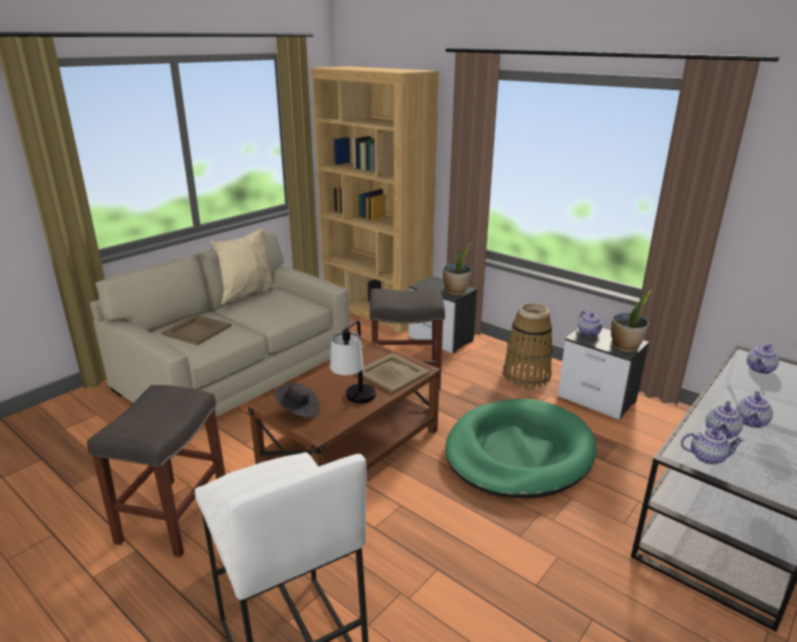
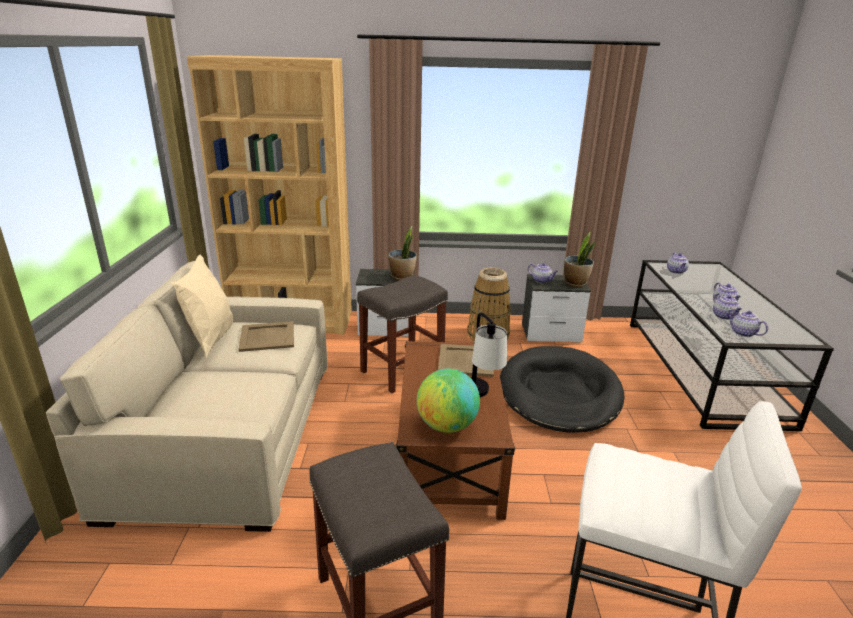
camera: 40 degrees left, 0 degrees up
beige tray [161,315,232,345] -> beige tray moved to [238,321,294,352]
black hat [274,383,320,418] -> globe [417,369,480,433]
green dog bed [445,399,596,498] -> black dog bed [500,346,624,433]
teapot [681,429,744,465] -> teapot turned 90 degrees counterclockwise [728,309,768,337]

